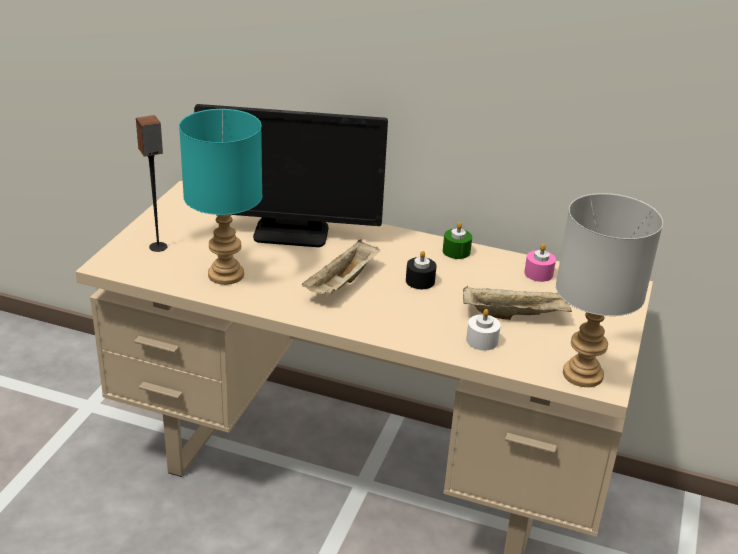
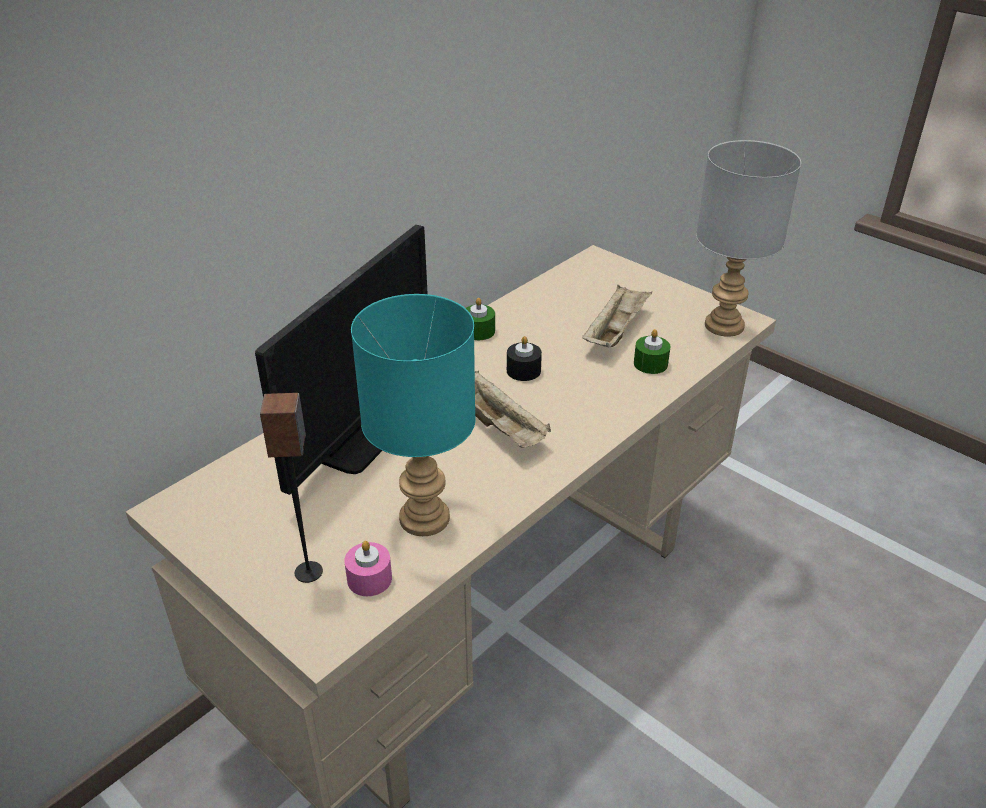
camera: 65 degrees left, 5 degrees up
white candle [466,309,501,351] -> green candle [634,329,671,374]
pink candle [524,244,556,282] -> pink candle moved to [344,541,392,596]

